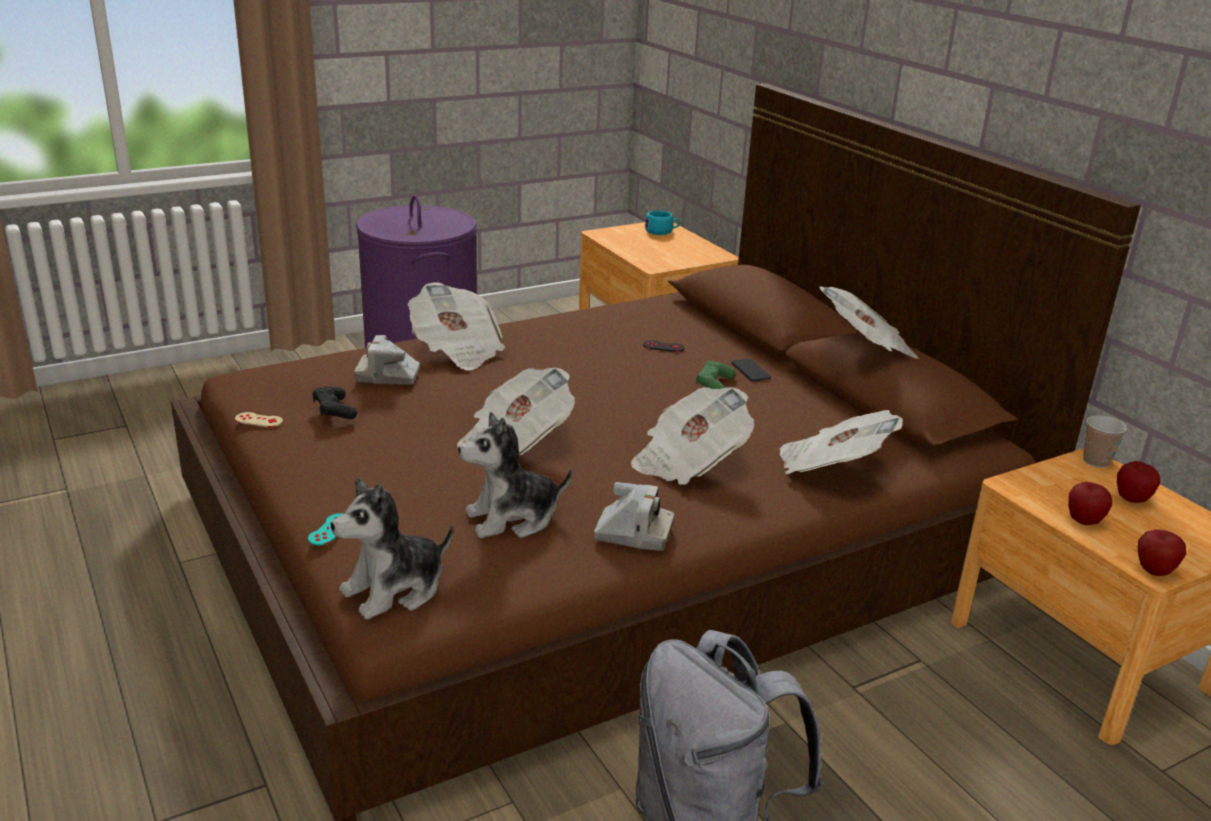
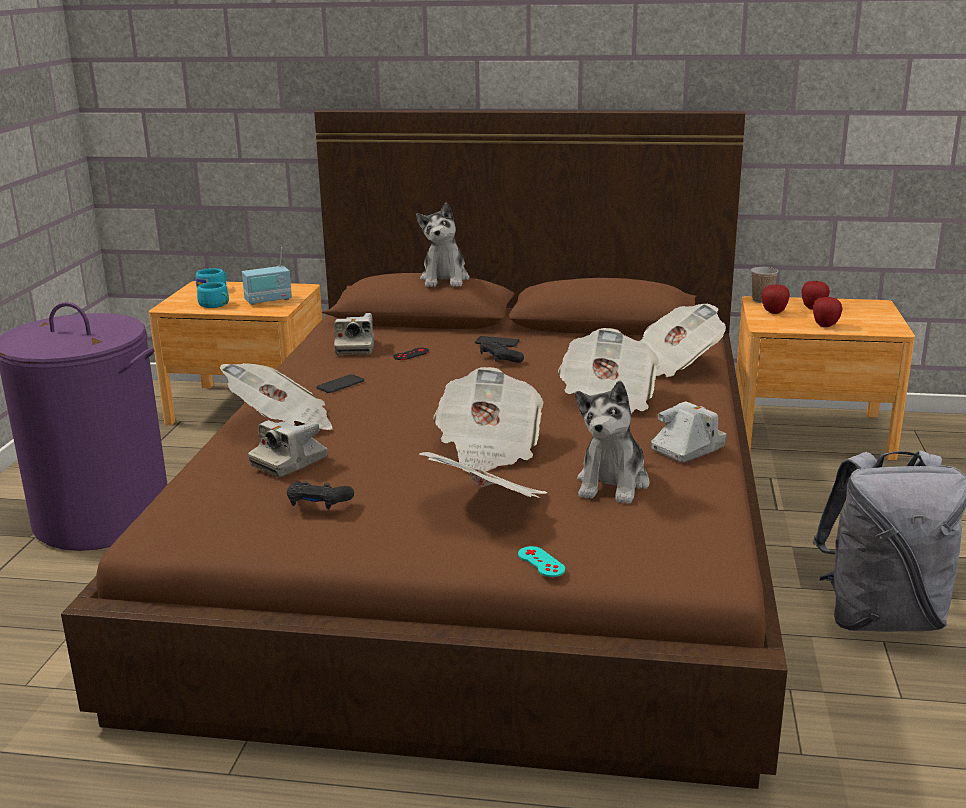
camera: 50 degrees left, 5 degrees down
beige game controller [235,412,283,427] -> none
plush toy [331,477,453,620] -> plush toy moved to [416,202,470,287]
green game controller [696,361,735,389] -> black game controller [480,340,524,363]
newspaper [819,286,919,359] -> newspaper moved to [419,452,548,498]
apple [1138,530,1186,576] -> apple moved to [762,285,790,314]
none -> turquoise cup [197,282,229,308]
none -> radio [242,247,292,305]
none -> phone [316,374,364,393]
none -> camera [334,313,374,355]

